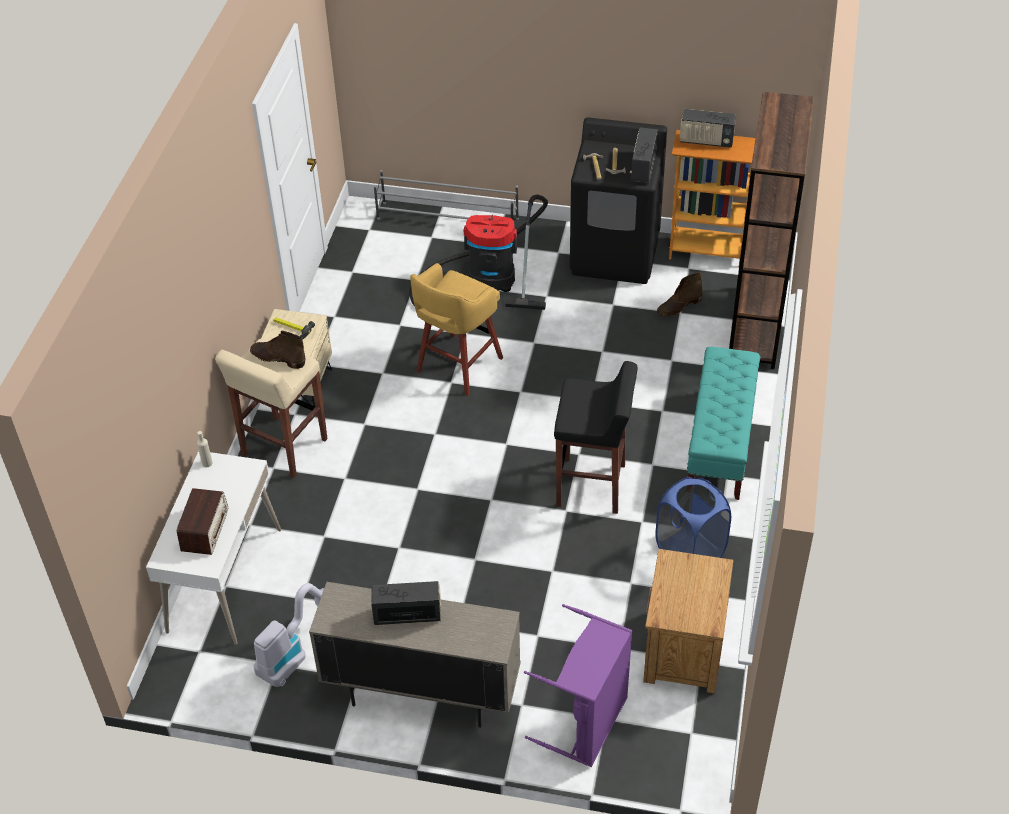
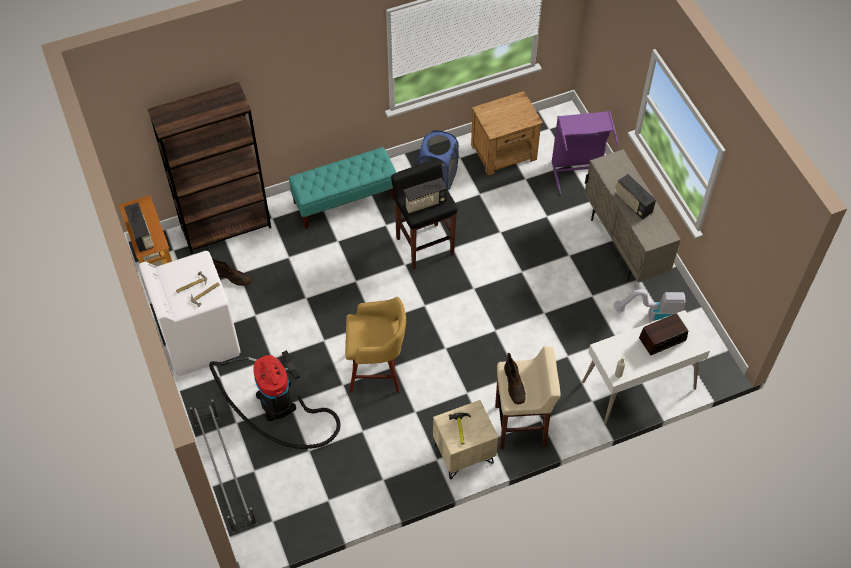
camera: 125 degrees left, 10 degrees up
black washing machine [570,117,667,284] -> white washing machine [139,251,240,377]
radio [630,128,658,183] -> radio moved to [403,178,447,214]

